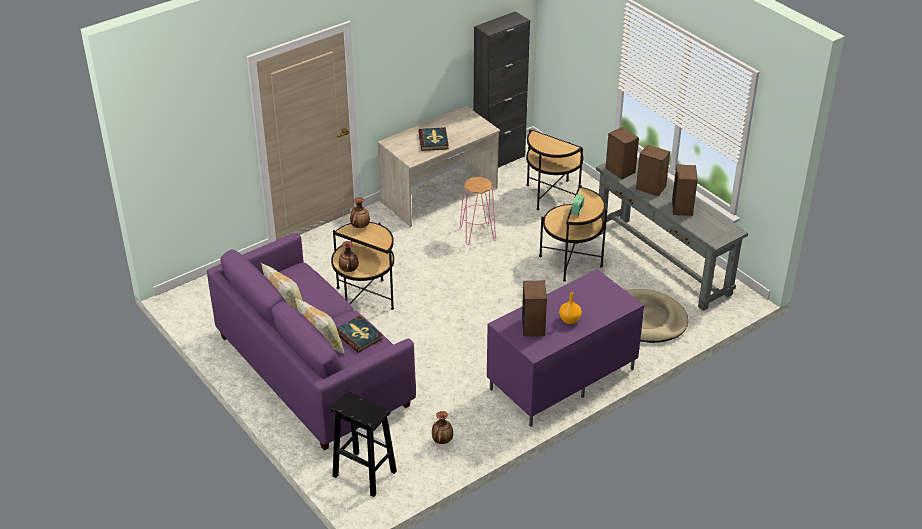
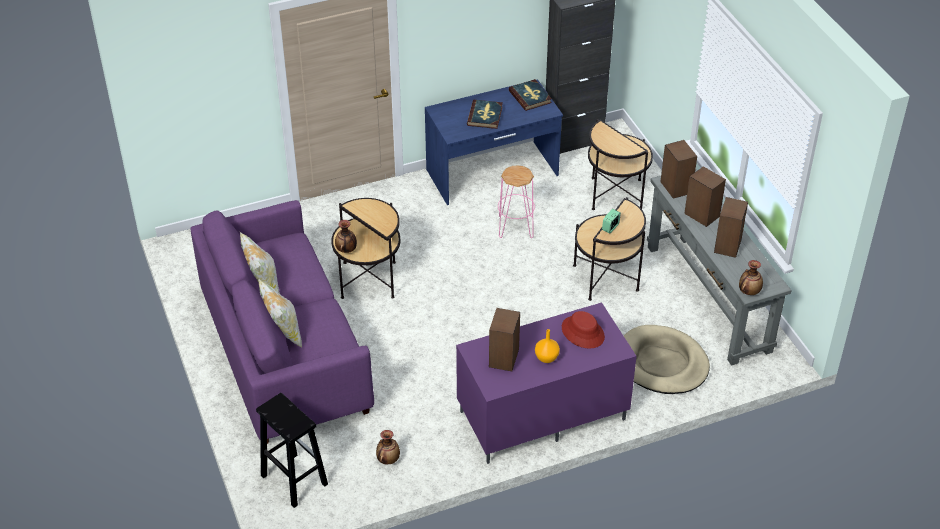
camera: 15 degrees right, 5 degrees up
book [337,316,383,353] -> book moved to [509,79,552,111]
vase [350,197,370,228] -> vase moved to [739,260,763,295]
beige desk [378,106,500,227] -> blue desk [425,80,563,205]
none -> red hat [562,311,605,348]

